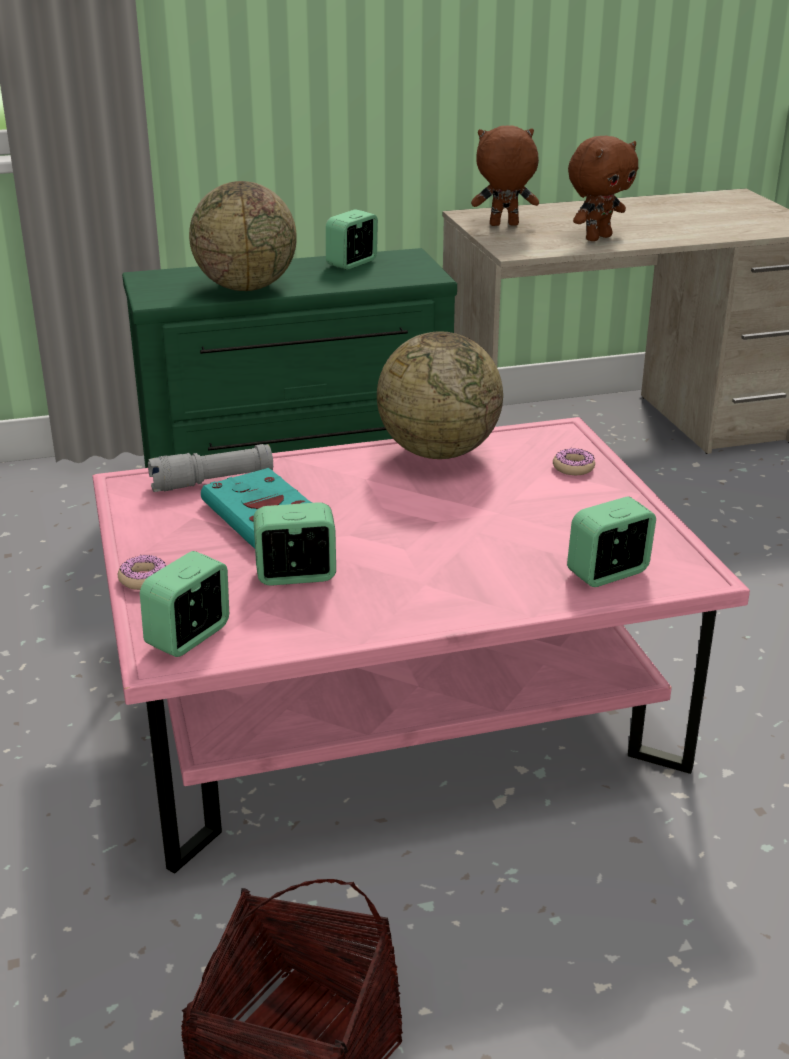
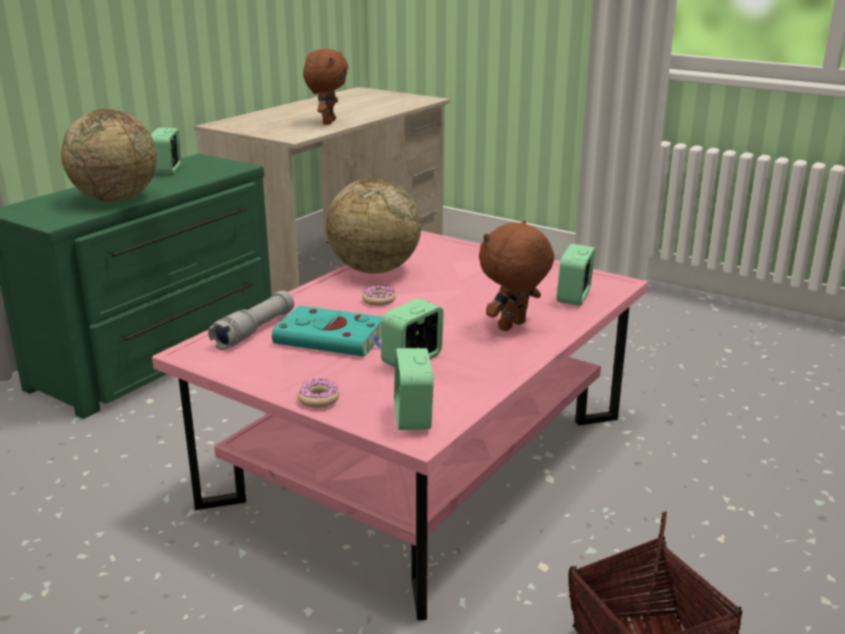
camera: 40 degrees left, 5 degrees down
brown plush toy [471,125,539,226] -> brown plush toy moved to [479,220,554,331]
donut [553,448,595,475] -> donut moved to [362,285,396,306]

